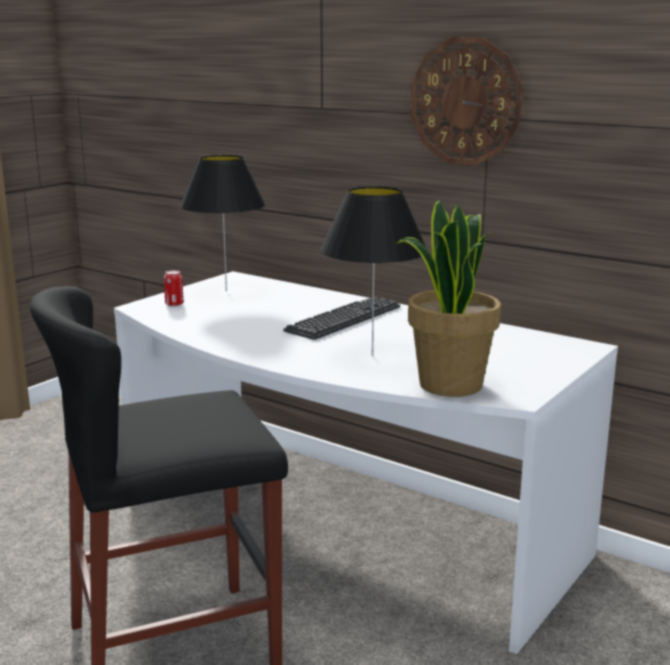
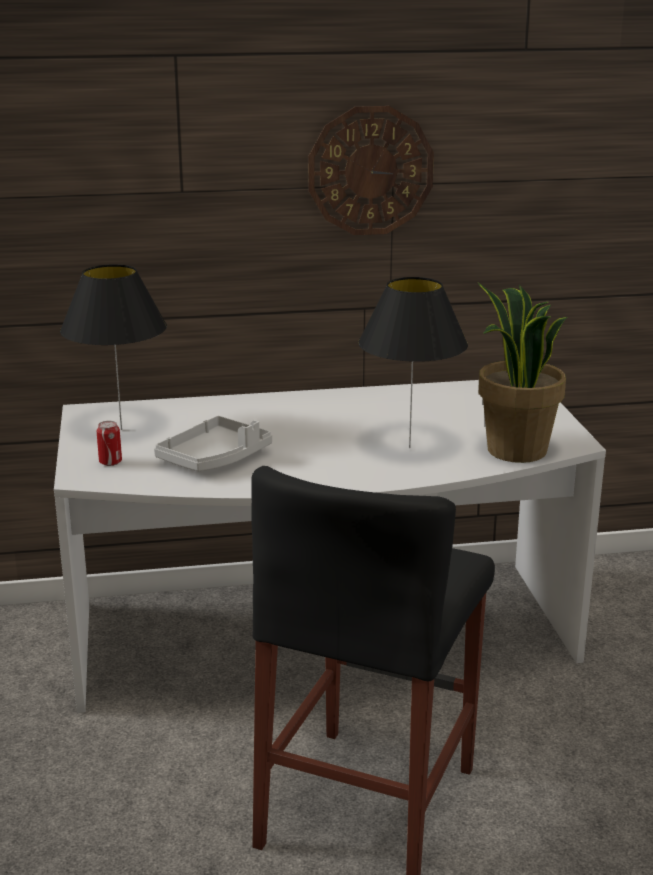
camera: 45 degrees left, 5 degrees up
keyboard [283,297,400,340] -> none
none -> grey tray [154,416,272,471]

